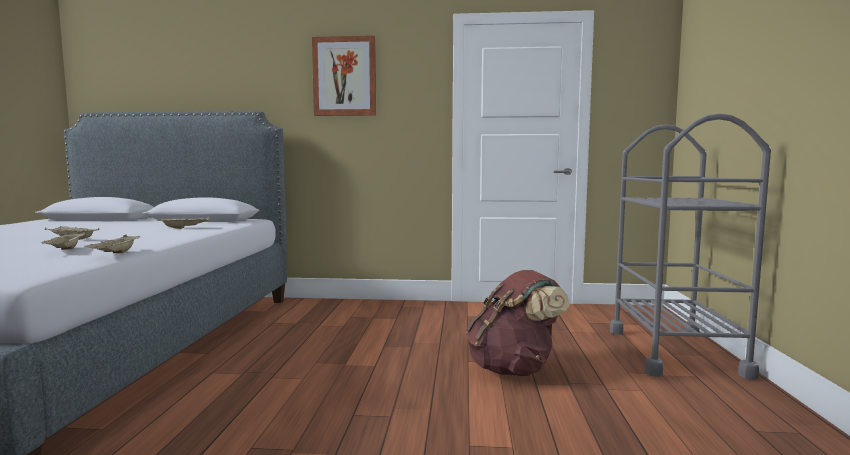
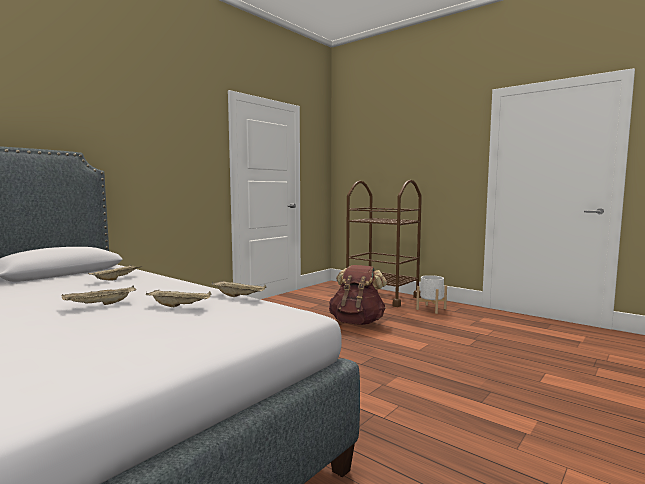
camera: 55 degrees left, 0 degrees up
picture [312,36,376,116] -> none
grey cart [610,113,771,380] -> brown cart [346,180,422,307]
none -> white planter [416,275,447,314]

